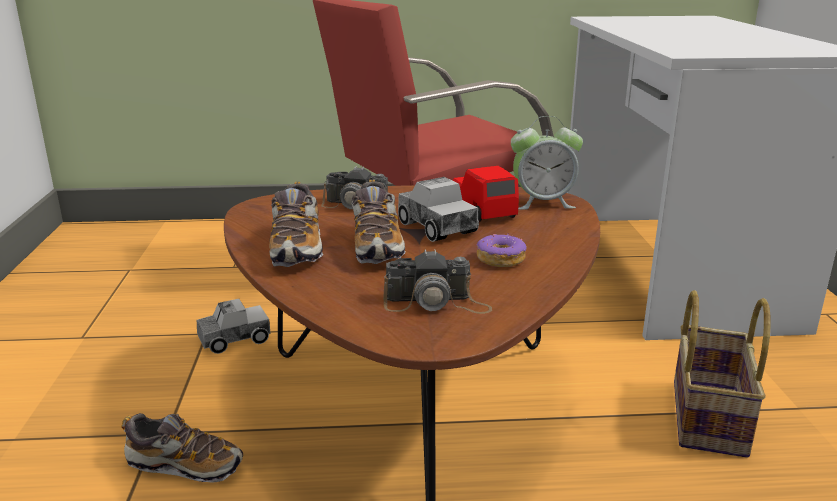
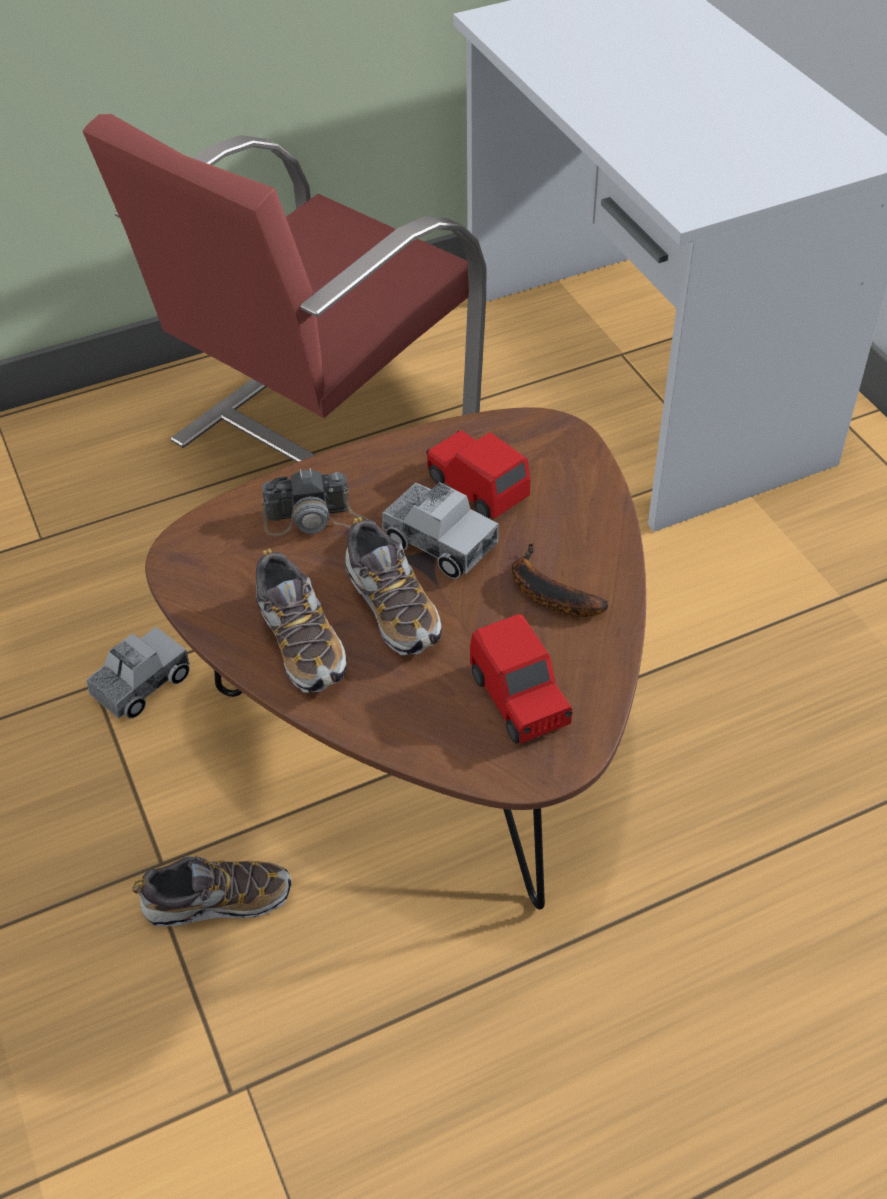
camera: 20 degrees left, 25 degrees up
camera [383,249,492,314] -> red toy car [470,614,572,744]
donut [476,233,527,267] -> banana [512,542,608,617]
alarm clock [511,116,583,210] -> none
basket [674,290,771,458] -> none

